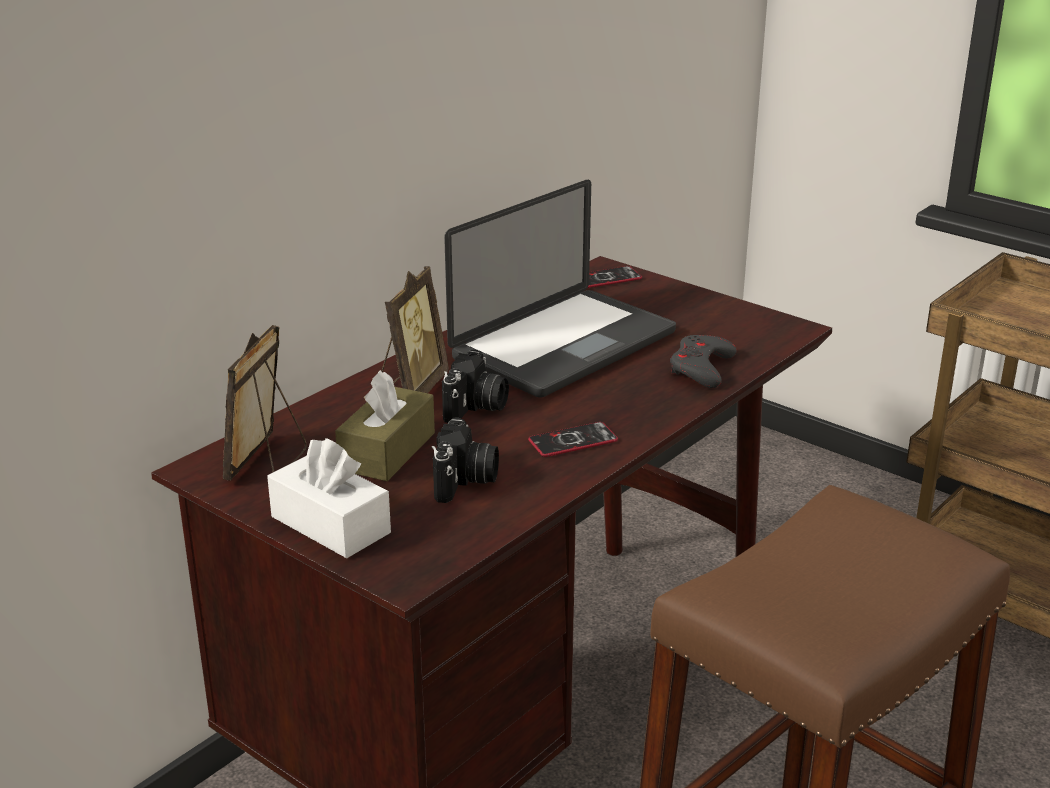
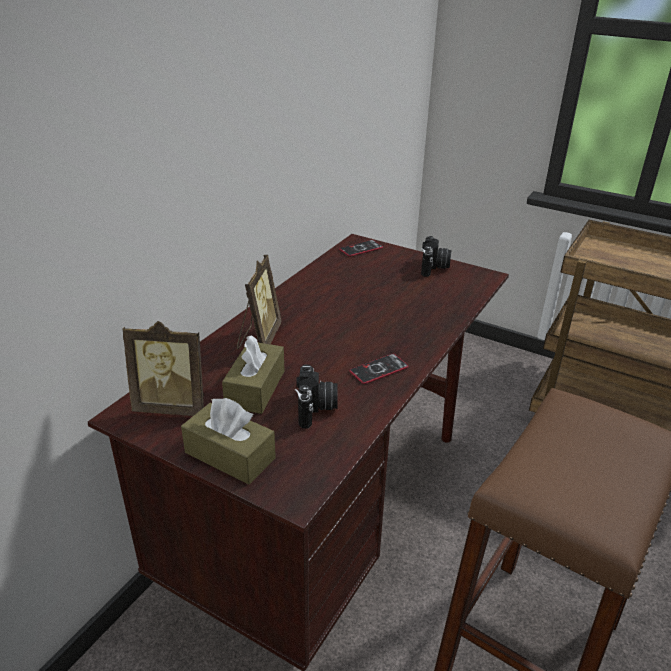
camera: 10 degrees left, 5 degrees up
picture frame [223,325,307,480] -> picture frame turned 90 degrees counterclockwise [122,321,204,416]
white tissue box [267,438,391,558] -> brown tissue box [181,398,276,484]
camera [442,349,509,423] -> camera moved to [421,236,451,277]
laptop [444,180,676,398] -> none
grey game controller [670,335,737,388] -> none

